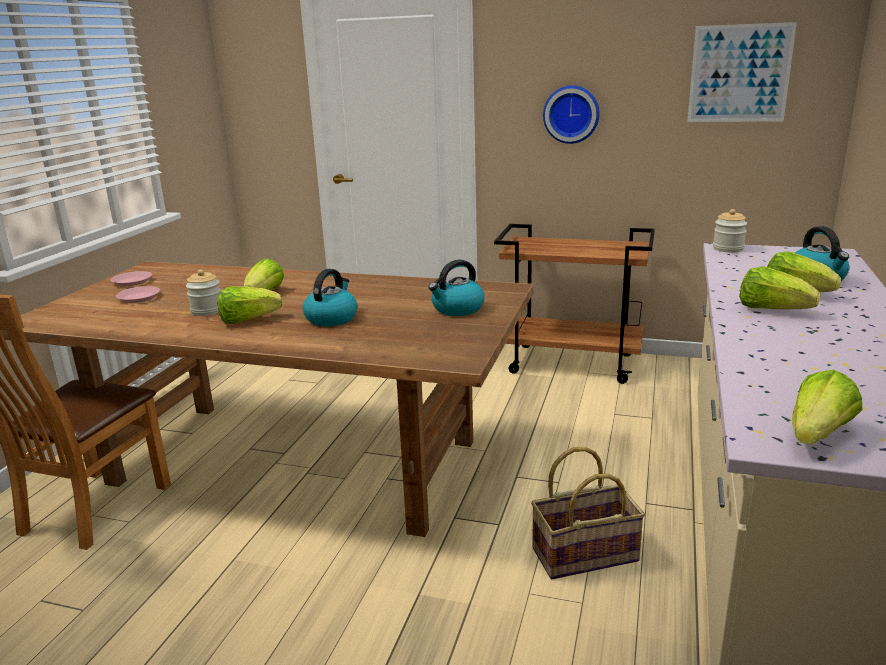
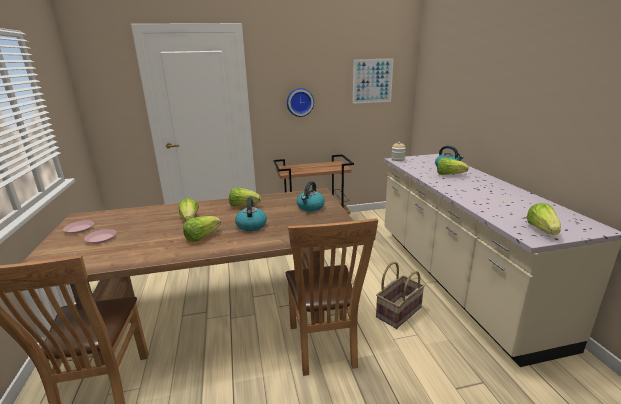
camera: 30 degrees left, 0 degrees up
jar [186,270,221,316] -> none
lettuce [739,266,820,309] -> lettuce moved to [229,187,261,206]
none -> brown chair [286,218,378,376]

